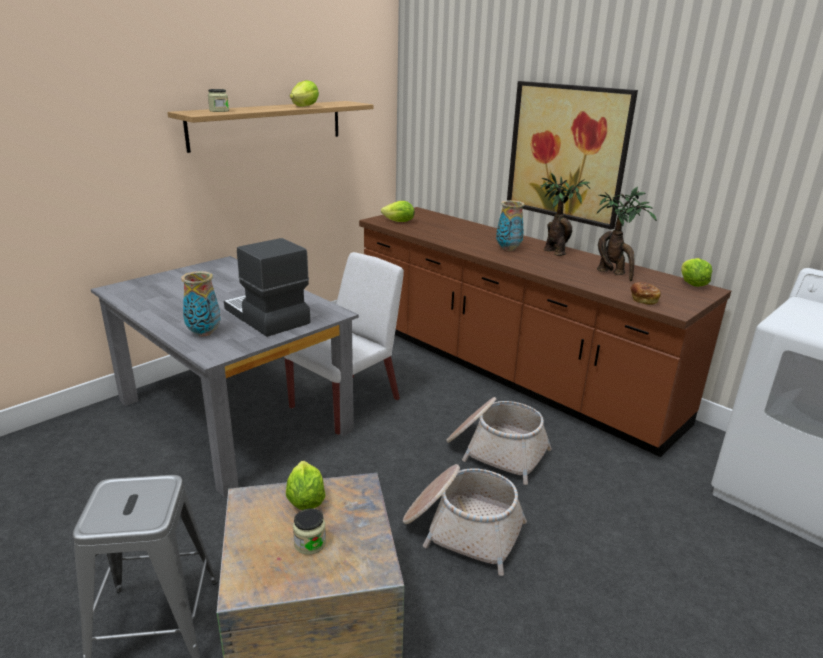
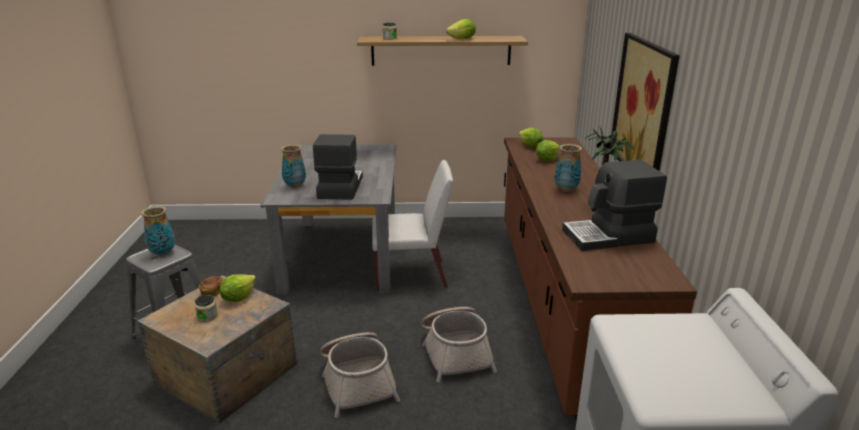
camera: 45 degrees right, 0 degrees up
potted plant [596,187,657,281] -> coffee machine [562,160,667,251]
bread [630,282,661,305] -> bread moved to [199,276,223,297]
lettuce [681,258,712,287] -> lettuce moved to [536,140,560,161]
none -> vase [141,206,175,256]

